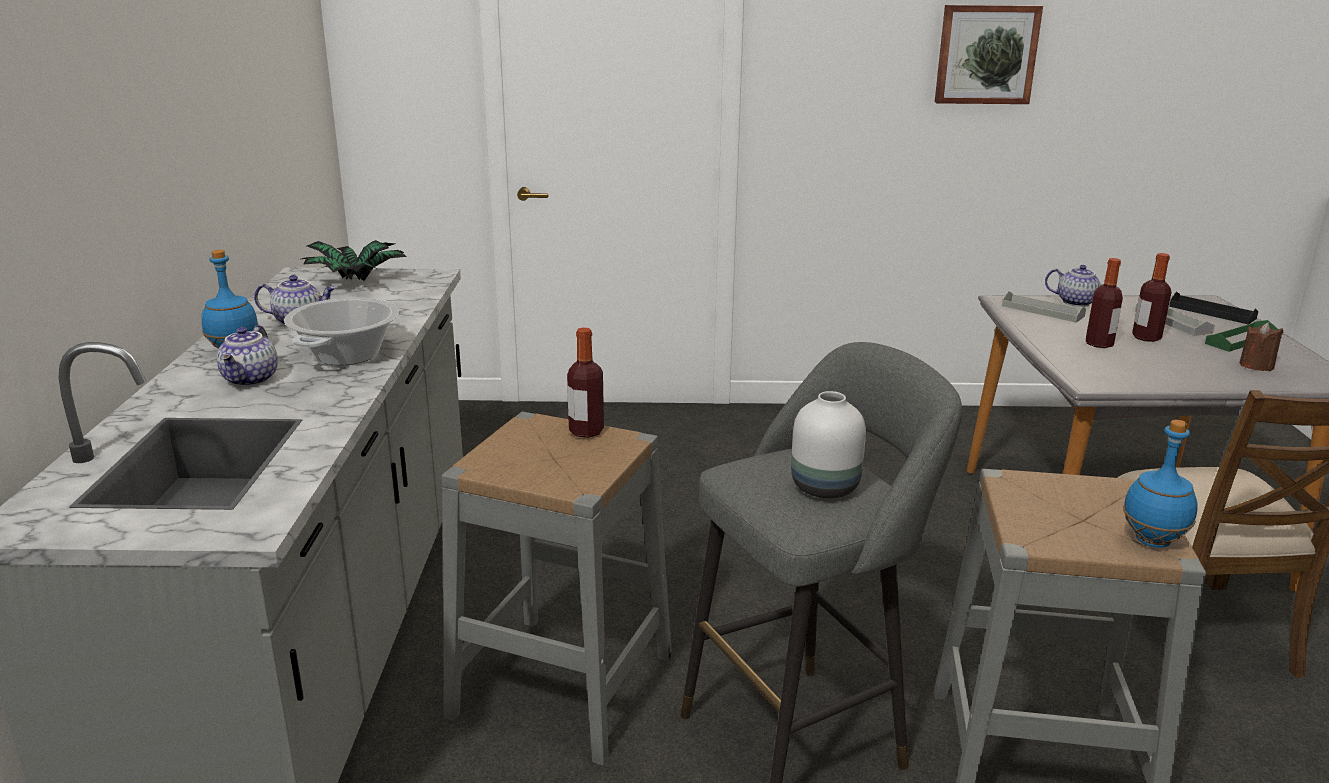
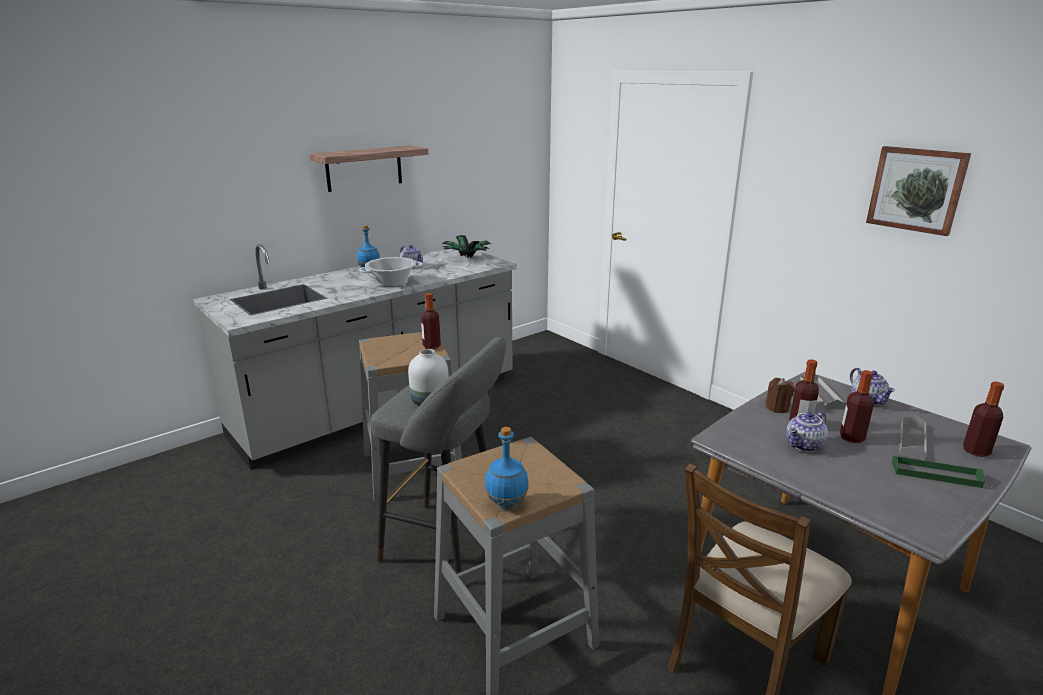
camera: 50 degrees right, 0 degrees up
teapot [217,325,278,387] -> teapot moved to [786,411,828,452]
black tray [1169,292,1258,324] -> bottle [963,381,1004,457]
brown candle [1239,322,1284,371] -> brown candle moved to [765,378,795,413]
none -> shelf [310,145,428,192]

